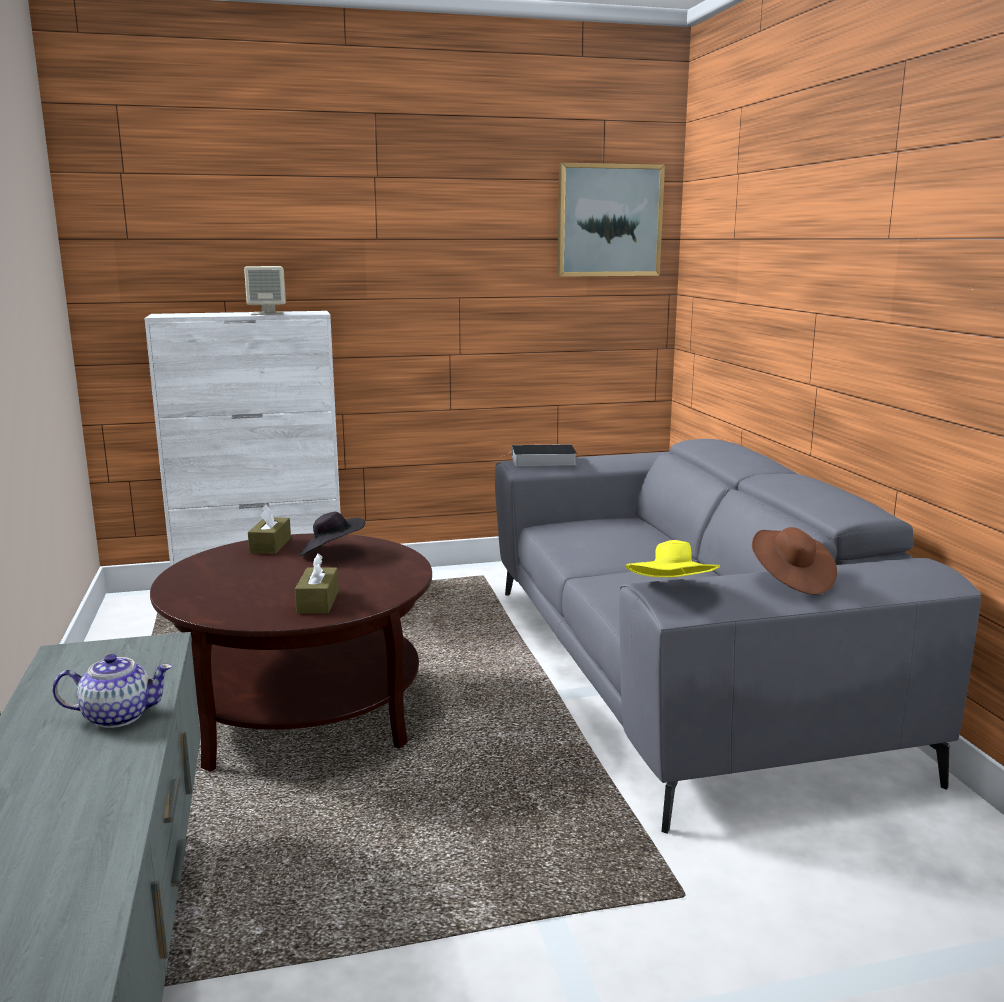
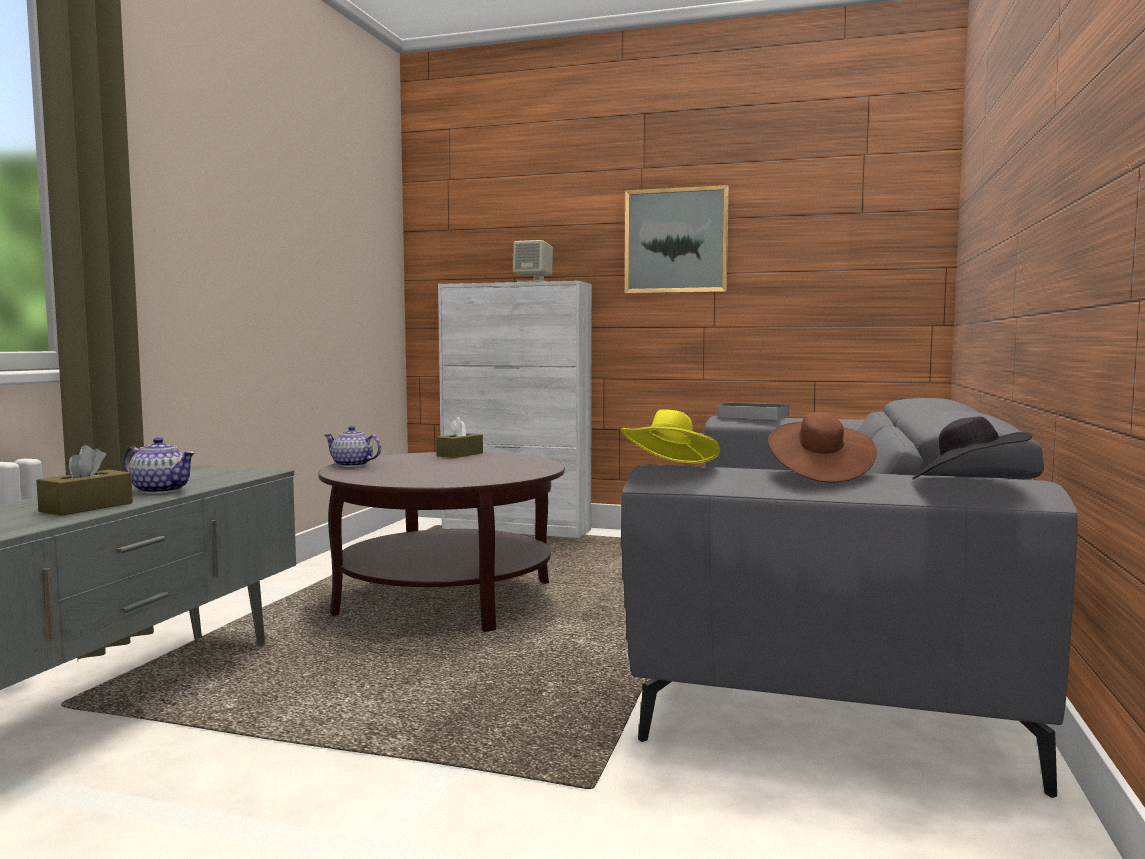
camera: 30 degrees right, 10 degrees down
brown tissue box [295,553,339,614] -> brown tissue box moved to [36,445,133,516]
black hat [300,512,365,556] -> black hat moved to [912,417,1032,479]
picture [557,163,665,277] -> picture moved to [625,185,729,294]
none -> teapot [324,426,381,467]

